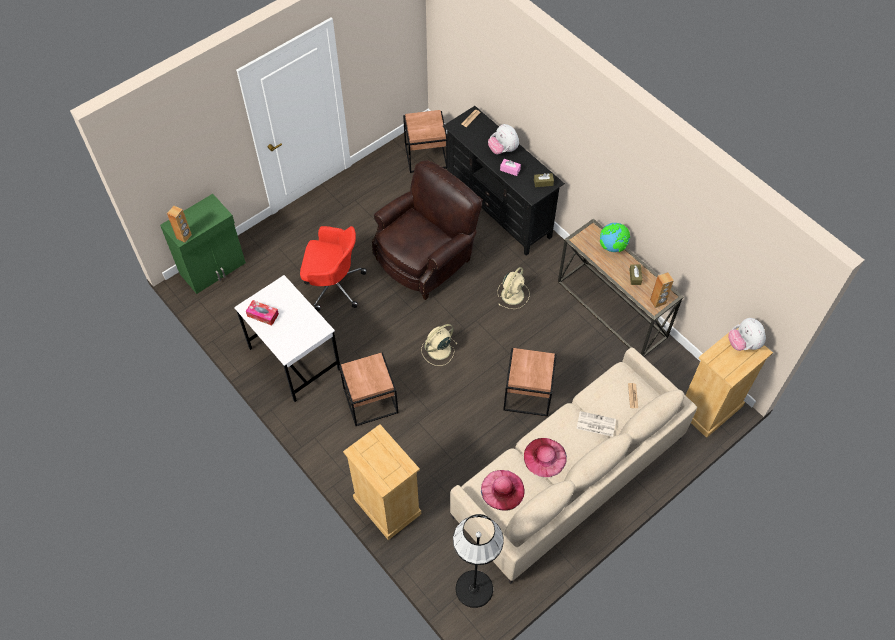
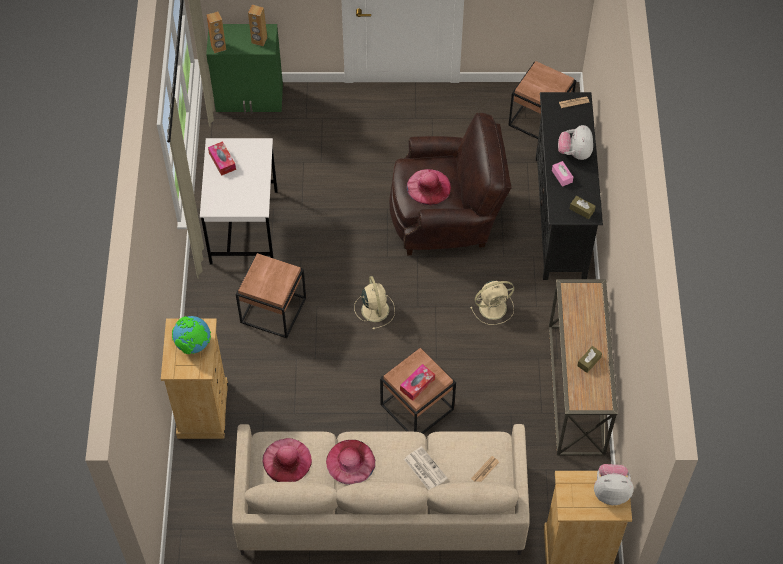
camera: 40 degrees right, 0 degrees up
red office chair [300,226,367,311] -> none
beige fan [421,324,458,366] -> beige fan turned 75 degrees clockwise [354,276,395,330]
black floor lamp [453,514,504,608] -> none
globe [600,223,630,252] -> globe moved to [172,316,211,354]
brown speaker [650,272,674,308] -> brown speaker moved to [248,5,267,46]
plush toy [728,318,766,351] -> plush toy turned 75 degrees clockwise [594,464,634,505]
none -> tissue box [400,364,435,401]
none -> pink hat [407,169,451,205]

